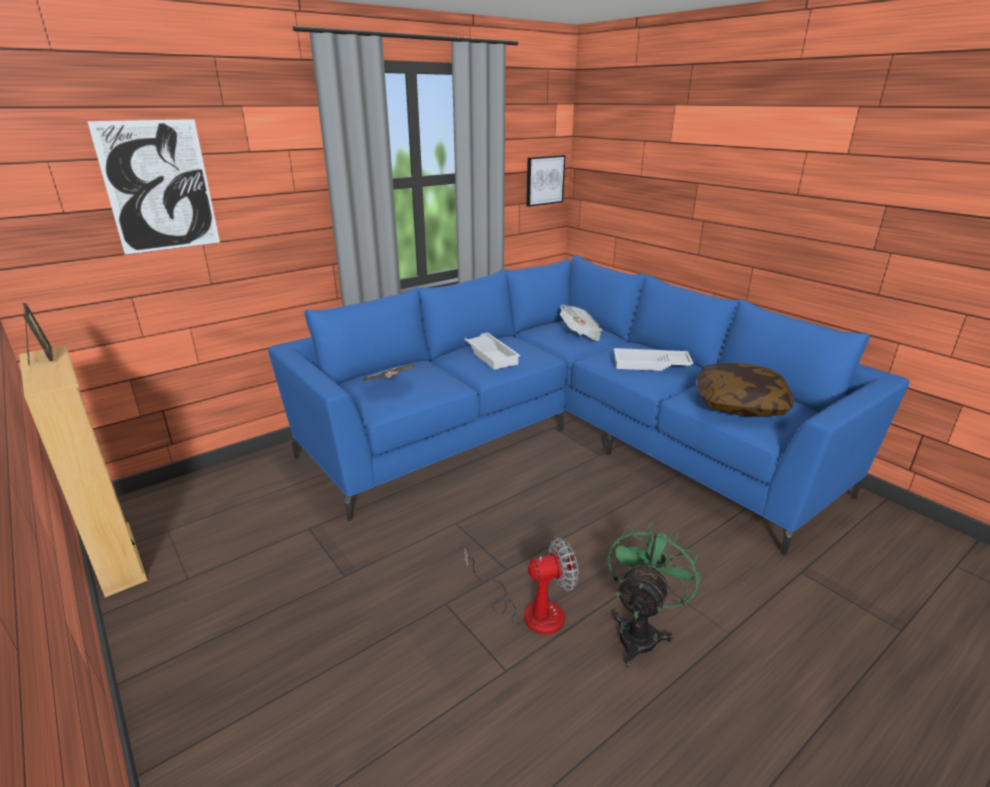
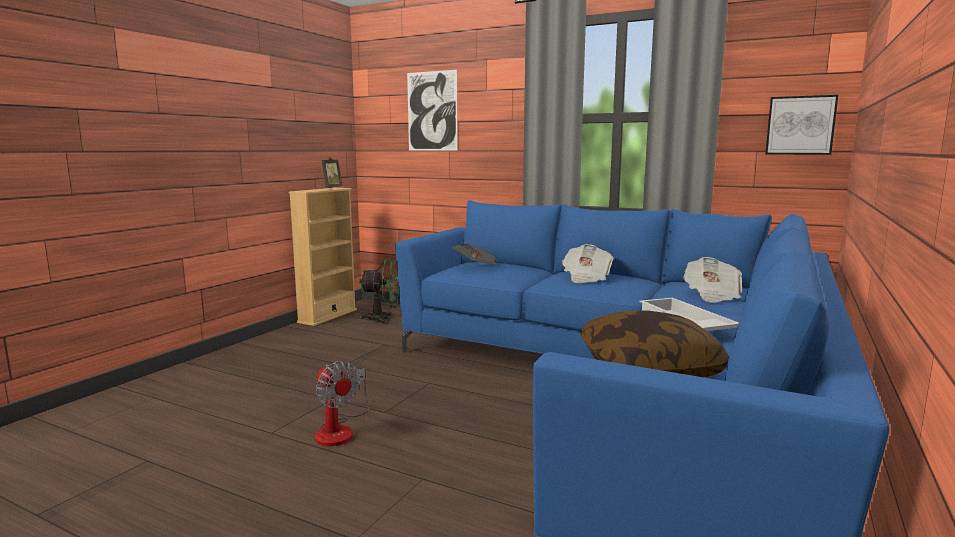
camera: 65 degrees right, 15 degrees down
white tray [464,332,521,370] -> newspaper [562,244,613,283]
green fan [608,522,701,667] -> green fan moved to [359,258,400,324]

